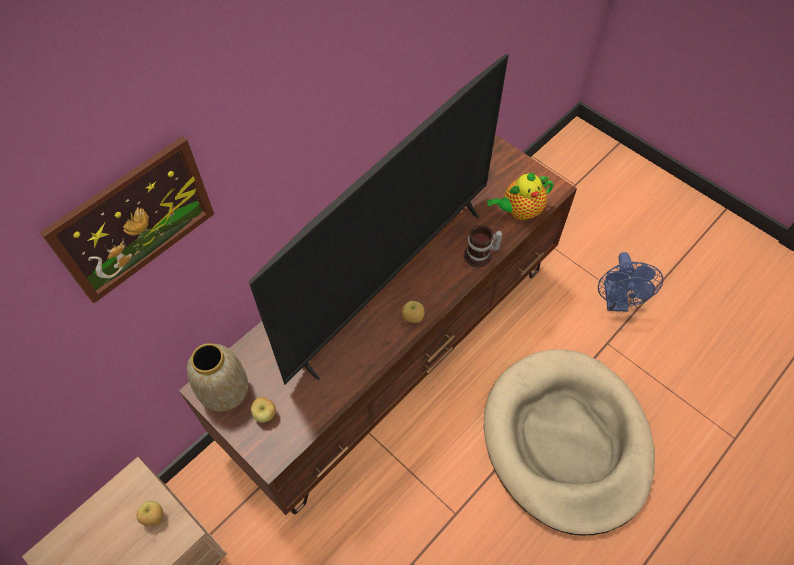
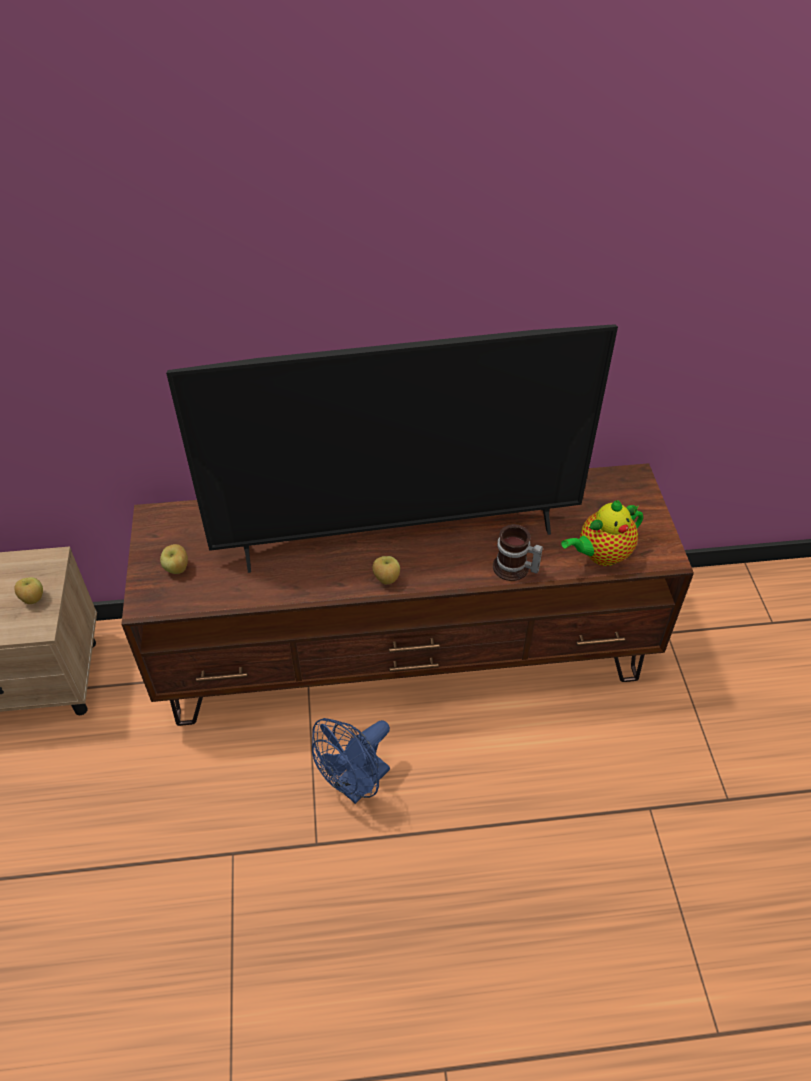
camera: 40 degrees right, 10 degrees down
picture [40,136,214,304] -> none
vase [187,343,248,412] -> none
beige dog bed [484,349,655,536] -> none
teapot [487,173,554,220] -> teapot turned 45 degrees counterclockwise [561,500,643,566]
blue fan [598,252,663,312] -> blue fan moved to [312,718,390,804]

